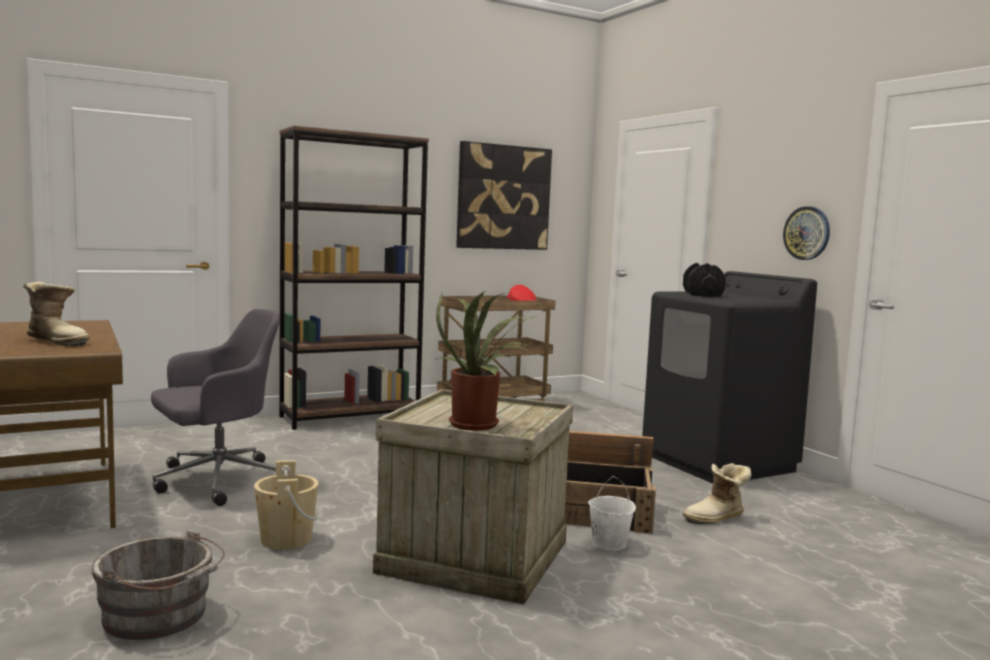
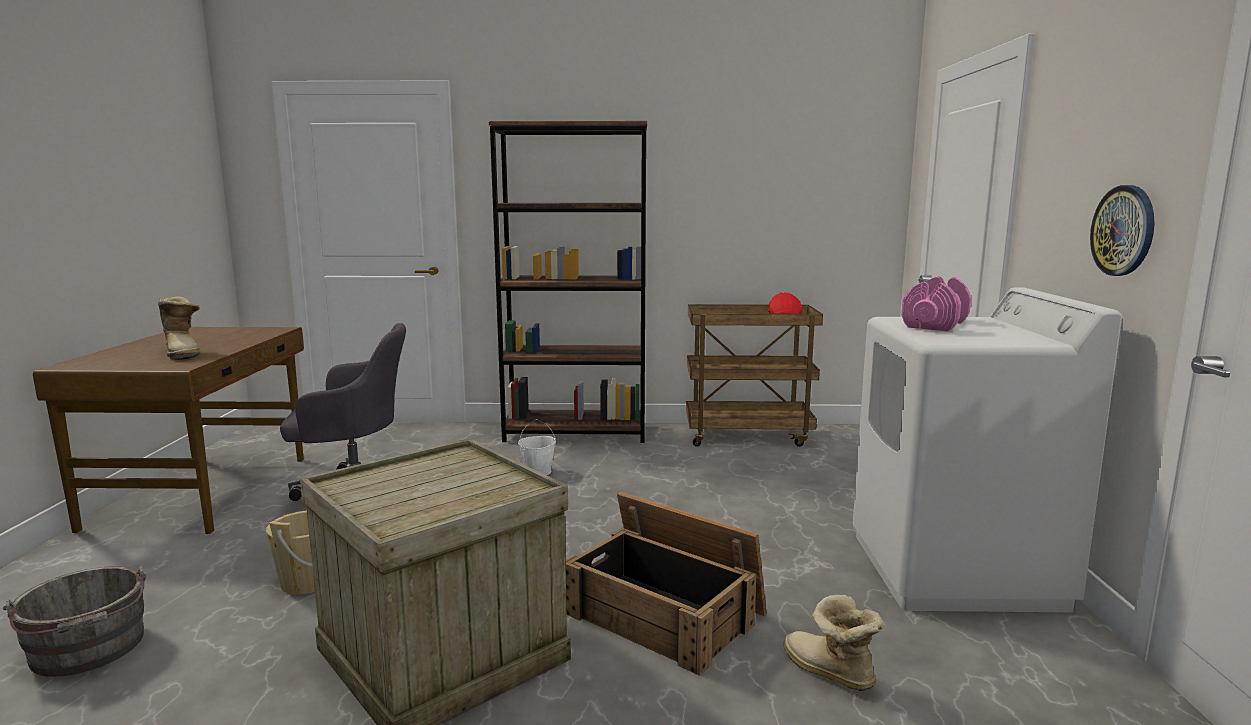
camera: 30 degrees right, 5 degrees up
potted plant [435,291,534,431] -> none
picture [456,141,552,250] -> none
white bucket [588,476,636,551] -> white bucket moved to [518,419,556,475]
black washing machine [642,271,817,484] -> white washing machine [853,287,1122,612]
boot [682,463,752,524] -> boot turned 45 degrees clockwise [784,595,884,691]
black dumbbell [683,263,726,297] -> pink dumbbell [901,276,971,331]

